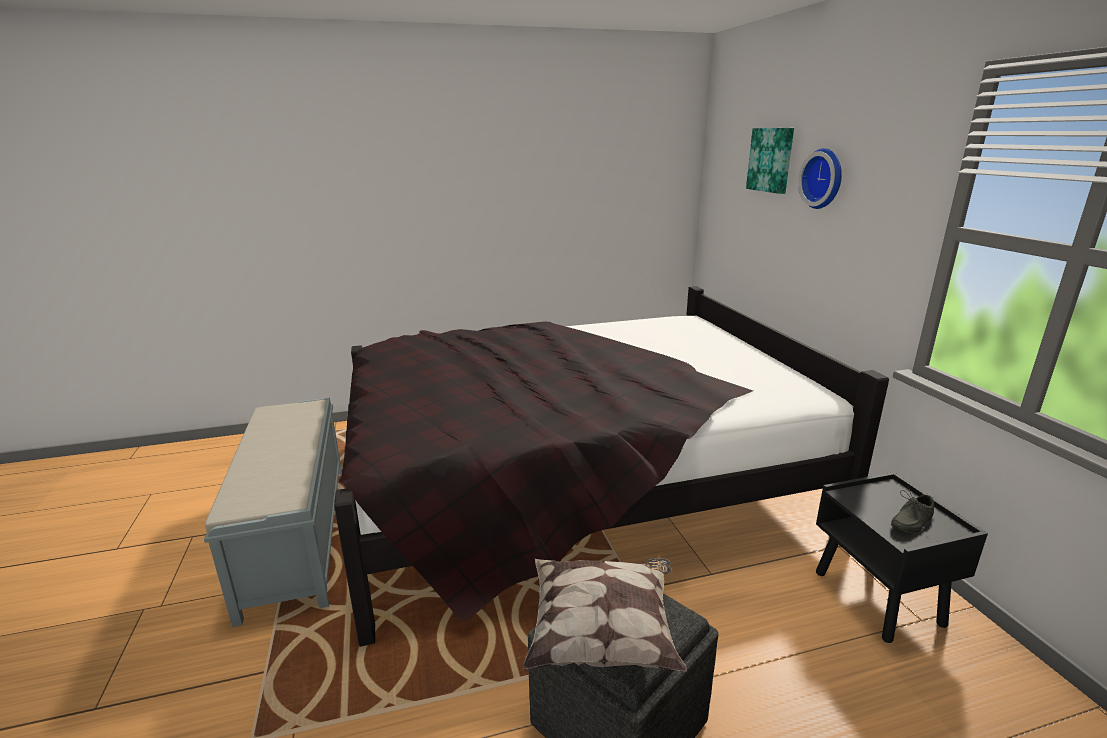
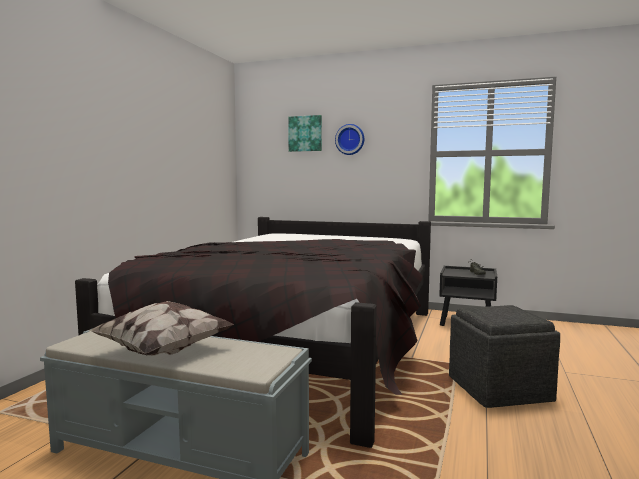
camera: 55 degrees left, 15 degrees down
pillow [523,558,687,671] -> pillow moved to [88,301,234,356]

